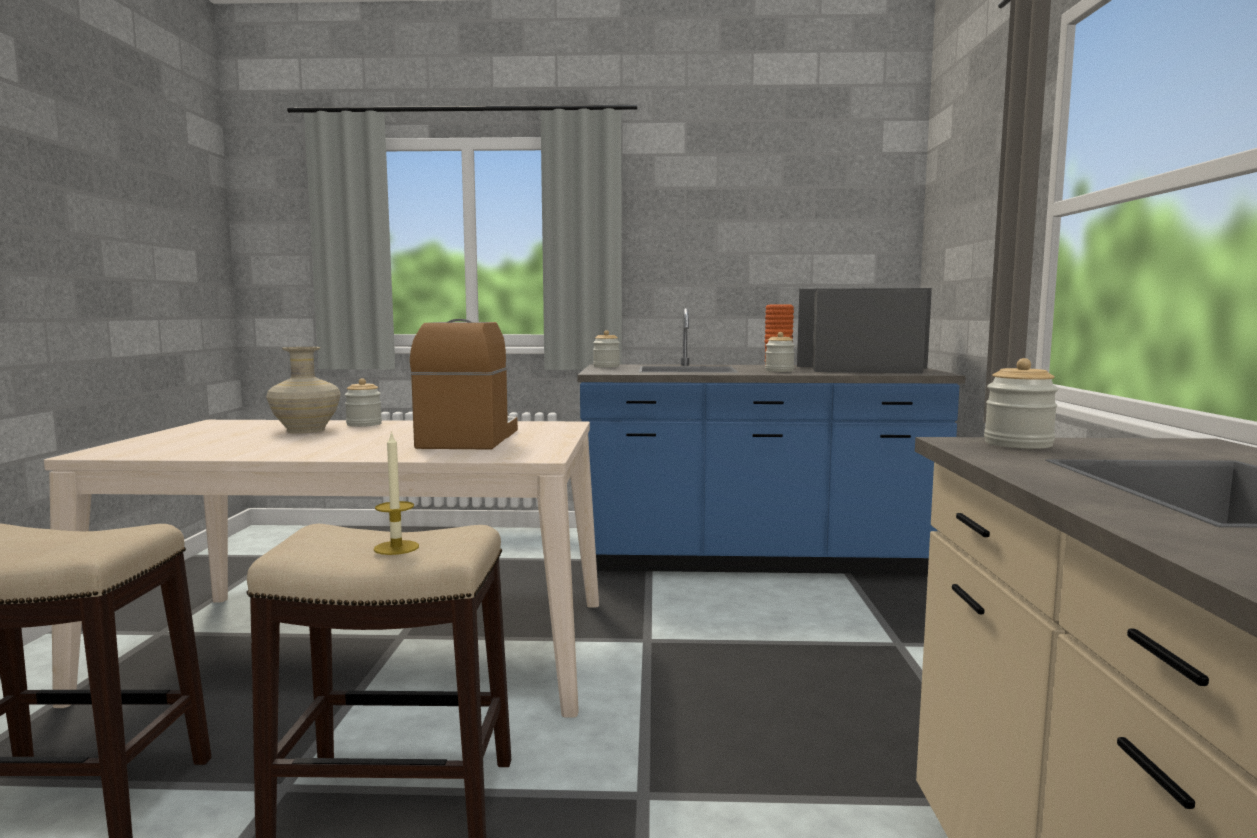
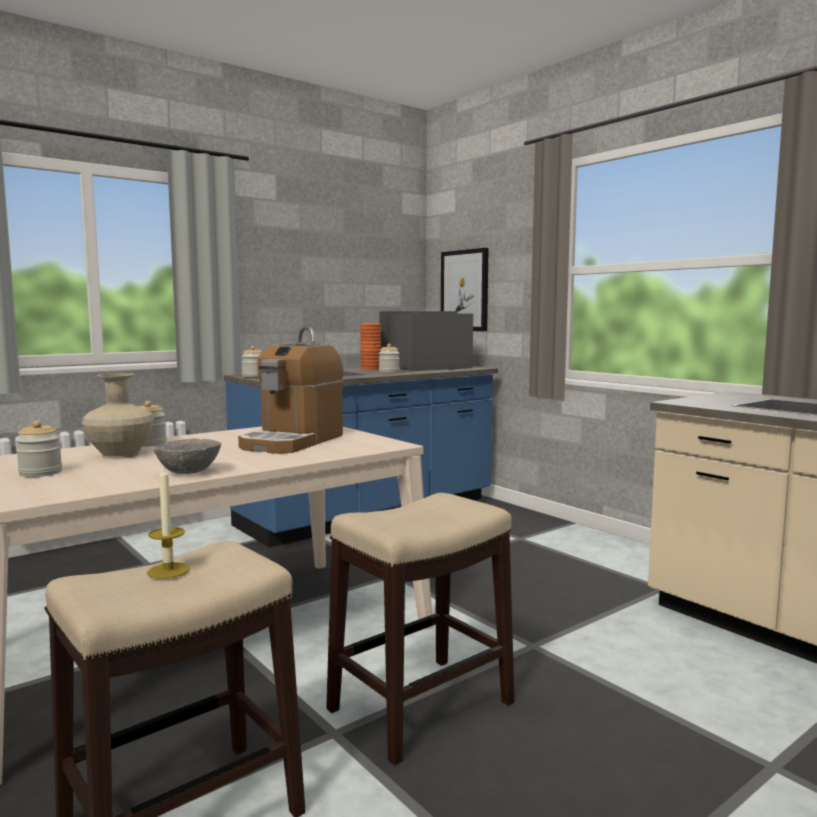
camera: 40 degrees left, 0 degrees up
candle [374,431,419,555] -> candle moved to [147,464,190,579]
coffee machine [410,319,518,450] -> coffee machine turned 120 degrees counterclockwise [238,342,343,454]
jar [984,358,1059,449] -> jar moved to [15,420,62,477]
none -> grey bowl [154,438,221,474]
none -> picture [441,248,489,331]

